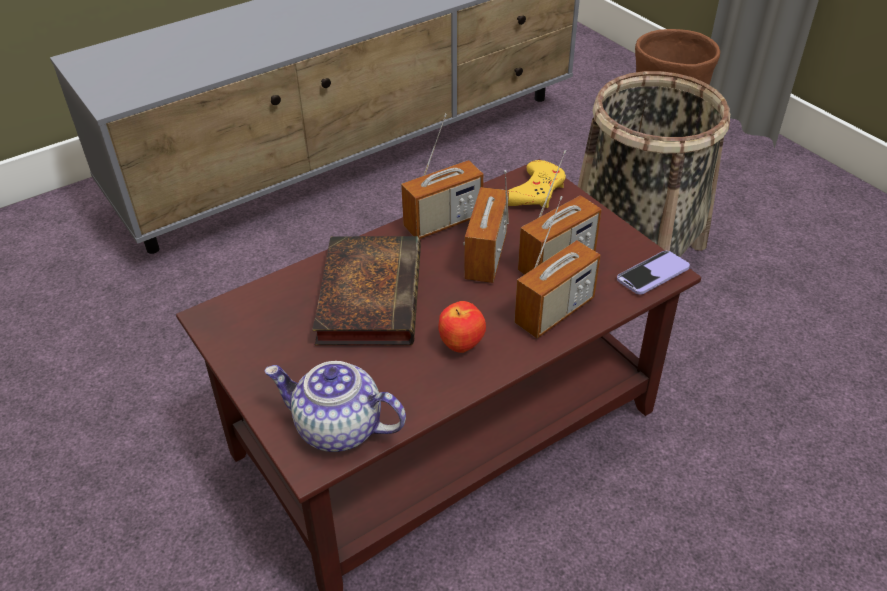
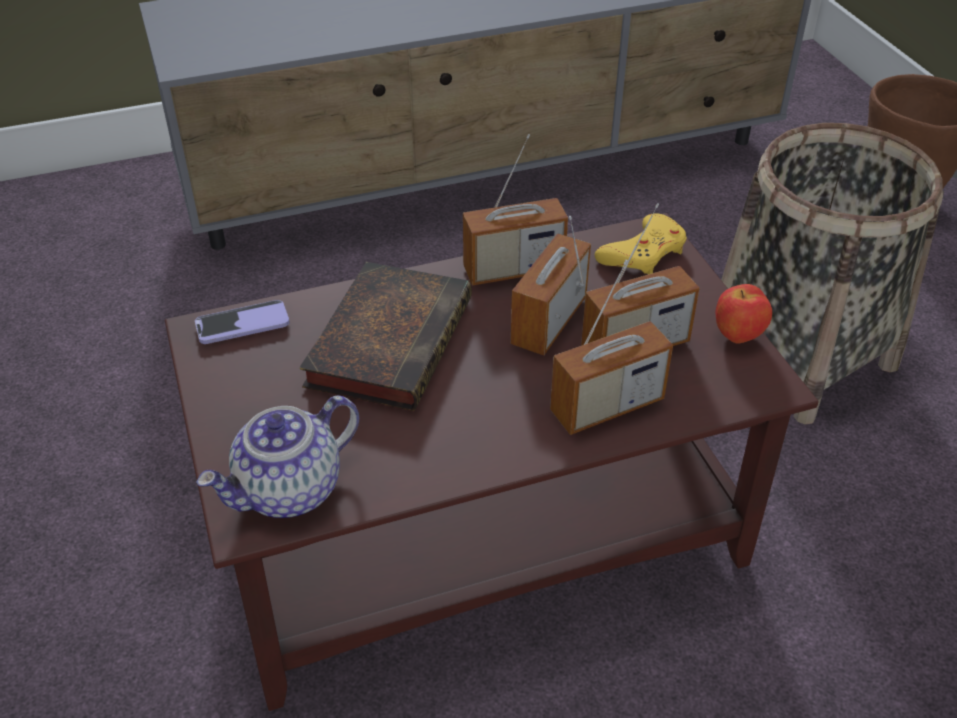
camera: 15 degrees right, 0 degrees up
teapot [264,361,406,452] -> teapot turned 75 degrees counterclockwise [196,395,359,518]
apple [438,301,486,353] -> apple moved to [715,284,772,344]
phone [617,251,690,295] -> phone moved to [195,300,290,344]

